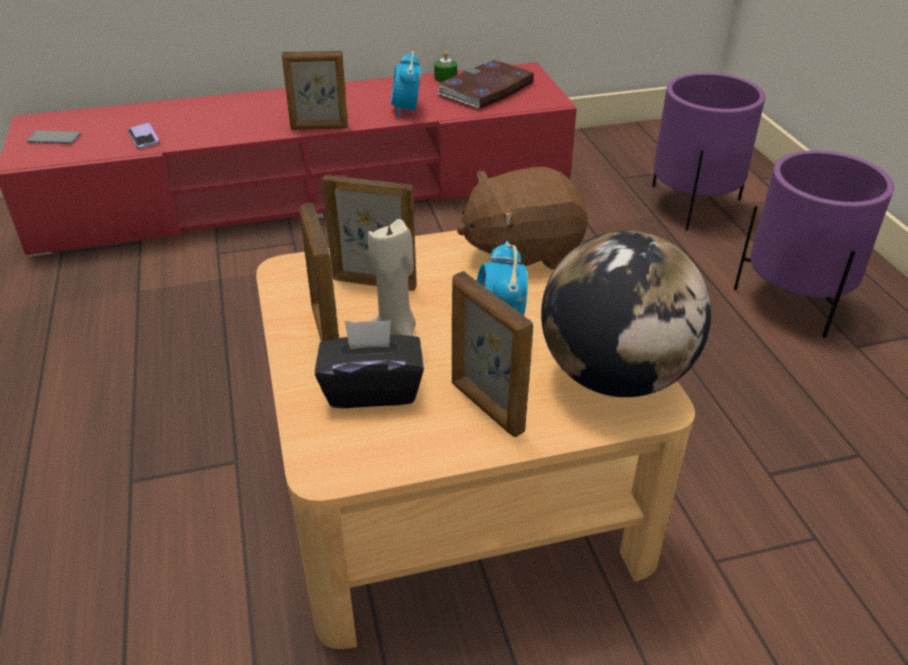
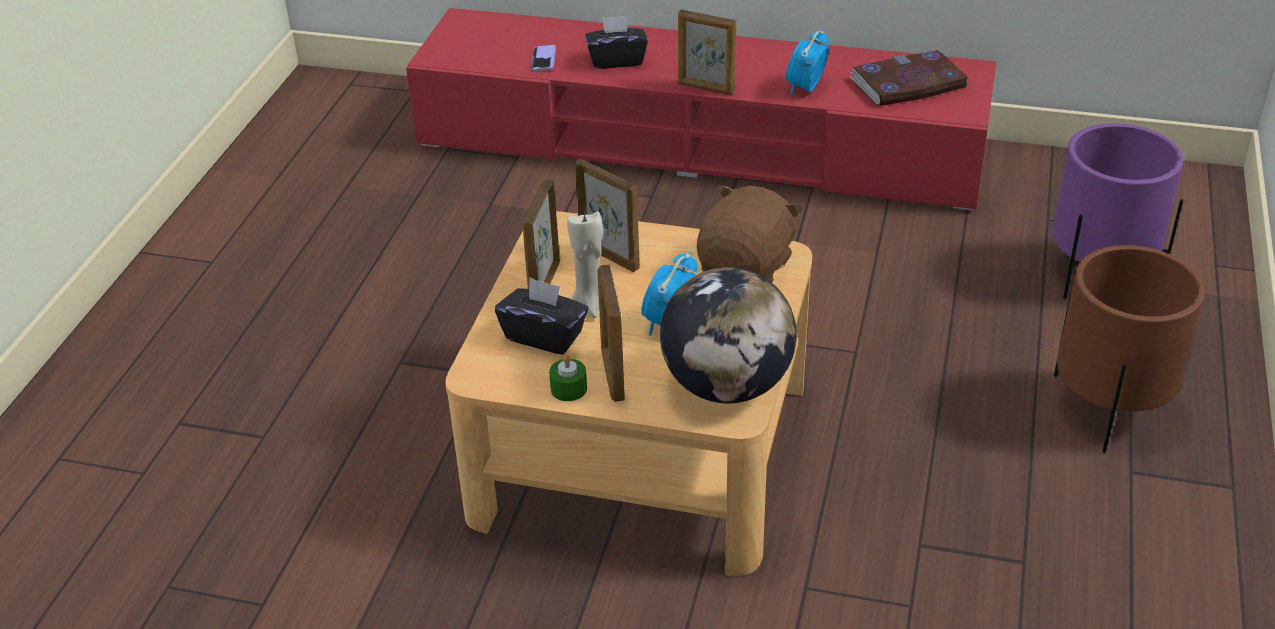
camera: 30 degrees right, 0 degrees up
phone [26,130,81,144] -> none
green candle [434,51,457,82] -> green candle moved to [549,355,587,401]
brown plush toy [457,167,588,269] -> brown plush toy turned 105 degrees clockwise [697,185,803,282]
purple planter [734,150,894,338] -> brown planter [1054,245,1205,453]
none -> black tissue box [585,16,648,69]

